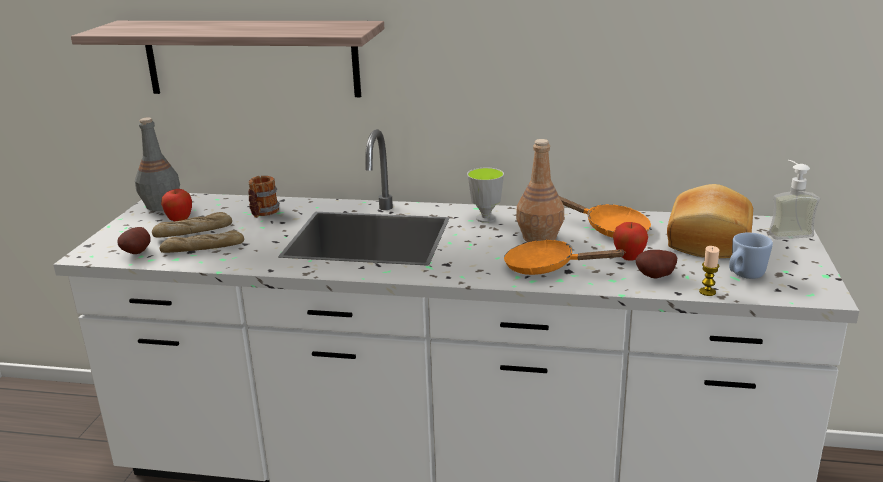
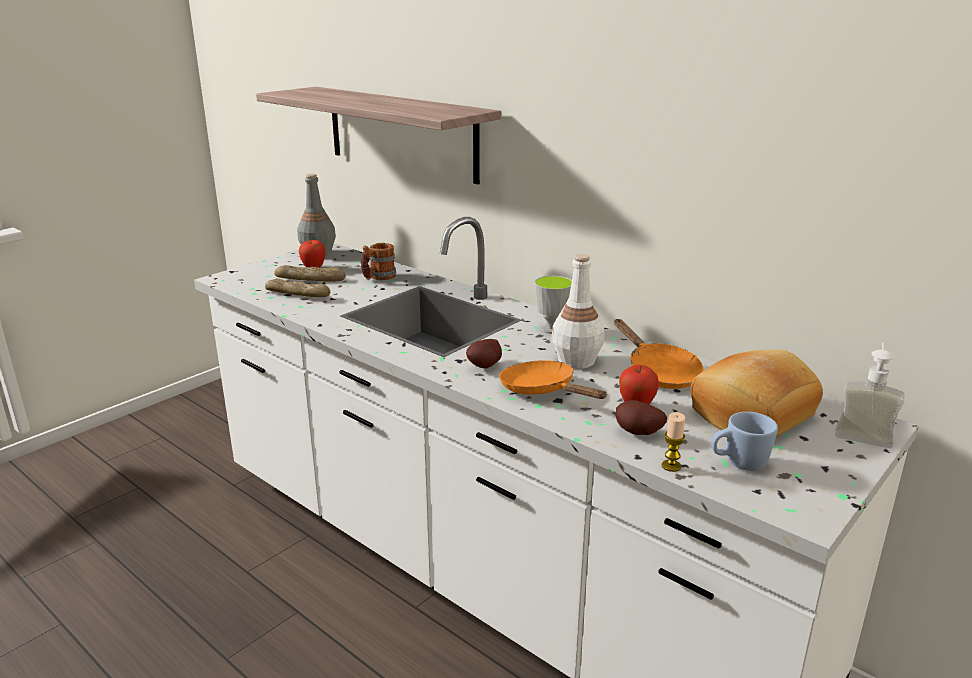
camera: 30 degrees right, 0 degrees up
potato [118,227,151,254] -> potato moved to [466,339,502,368]
brown bottle [516,139,564,242] -> white bottle [551,254,604,369]

